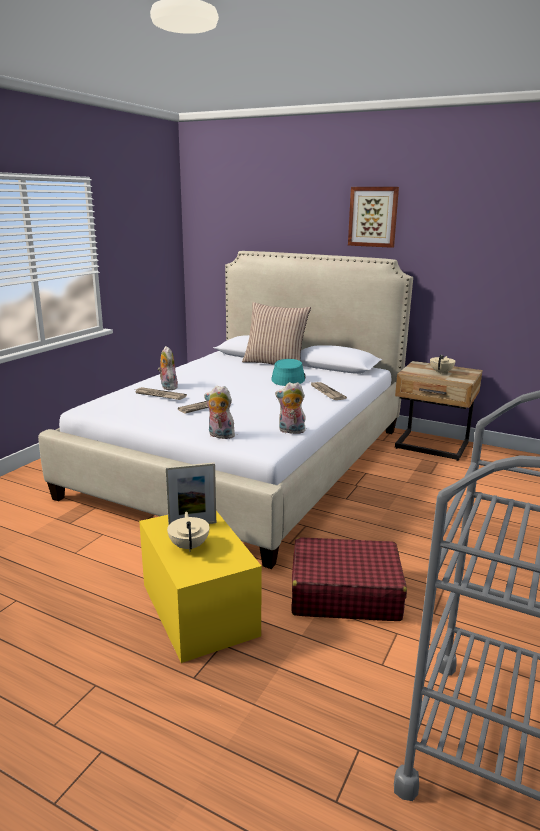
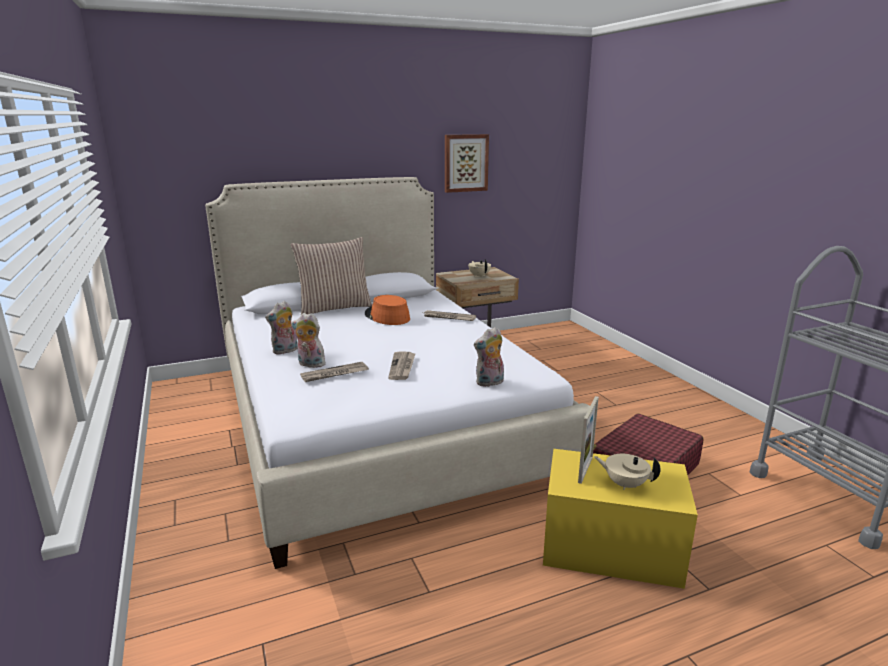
camera: 50 degrees left, 0 degrees up
turquoise hat [271,359,305,386] -> orange hat [365,295,410,325]
plush toy [275,382,305,434] -> plush toy moved to [265,301,298,354]
picture [348,187,399,248] -> picture moved to [445,134,489,193]

